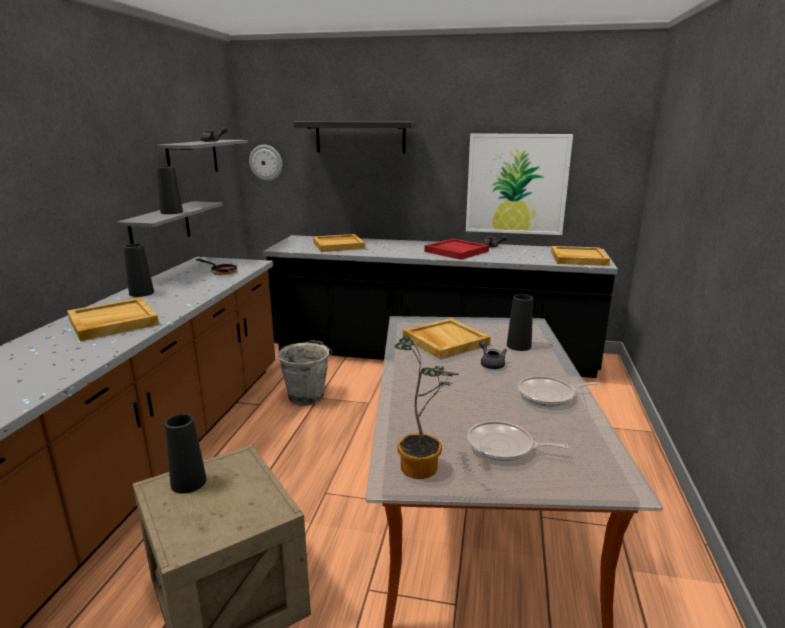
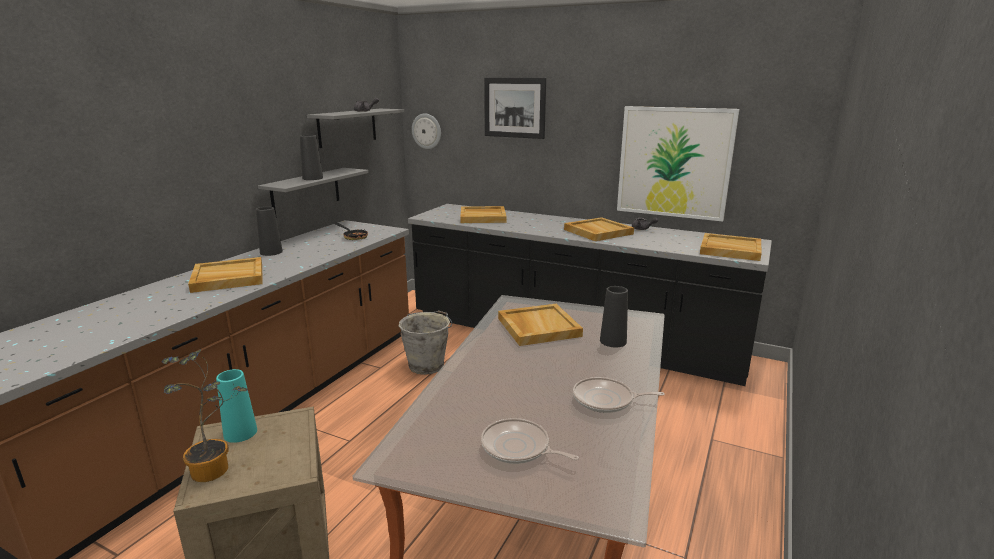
camera: 15 degrees right, 0 degrees up
black vase [165,414,207,494] -> turquoise vase [216,369,257,443]
shelf [294,121,417,153] -> picture [484,78,546,139]
potted plant [395,335,459,479] -> potted plant moved to [162,349,248,482]
red tray [424,238,489,260] -> beige tray [564,217,634,241]
grey teapot [479,340,507,369] -> none

